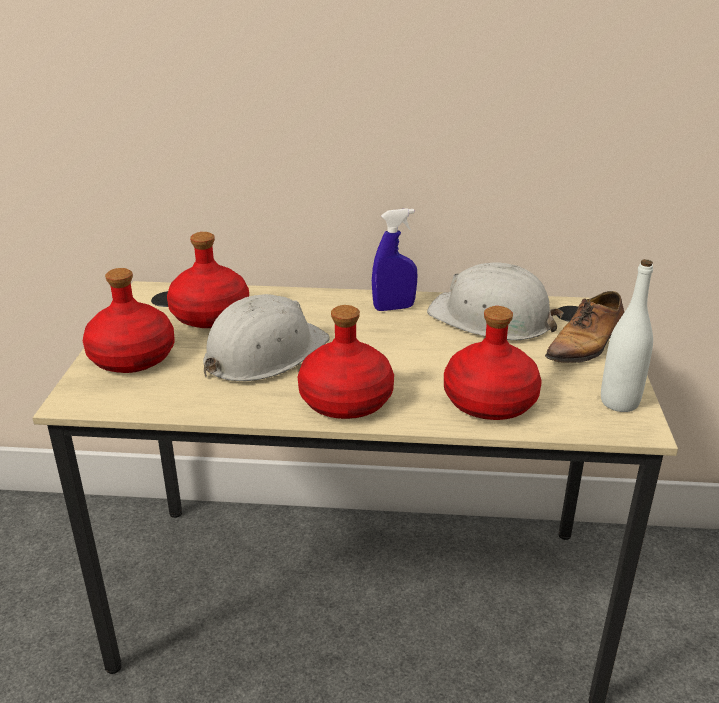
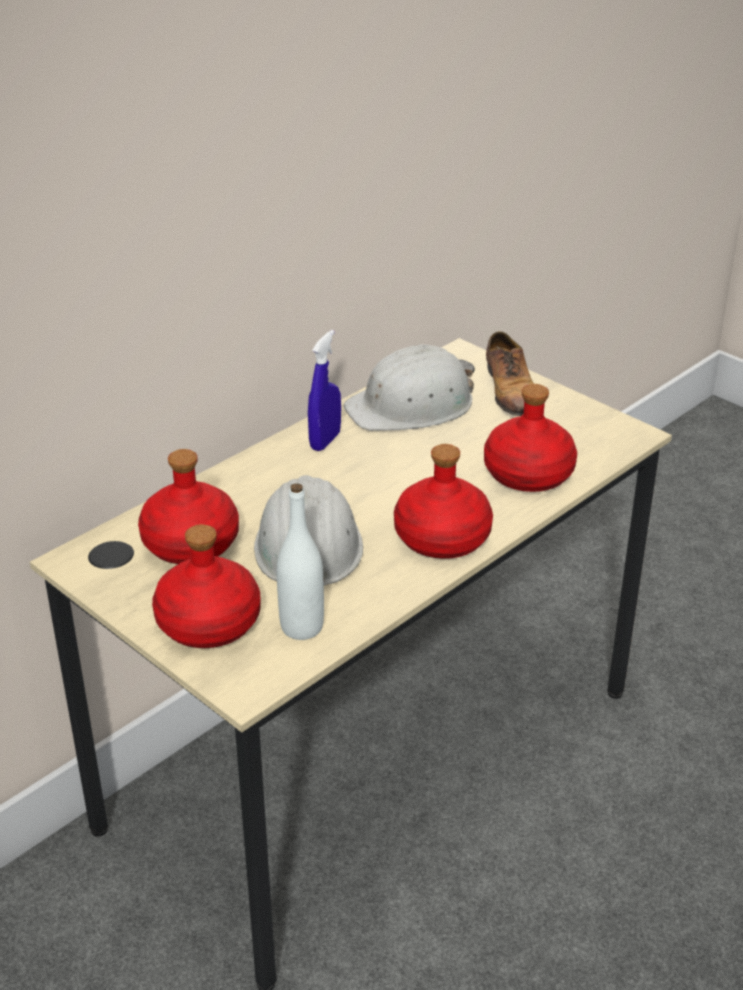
camera: 50 degrees left, 5 degrees up
white bottle [601,259,653,412] -> white bottle moved to [277,483,324,640]

